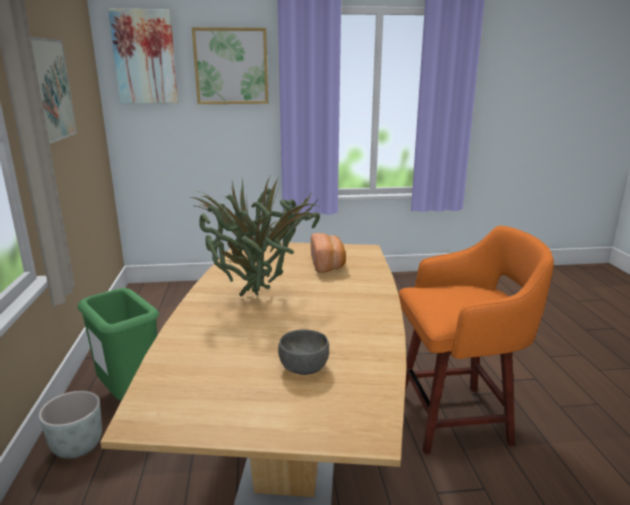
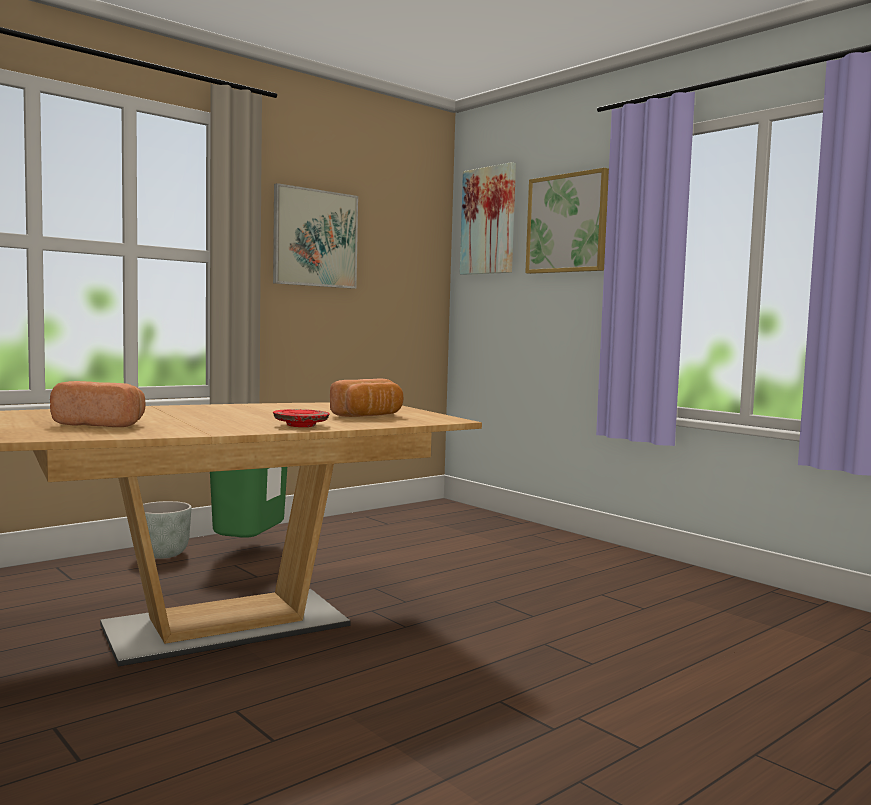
camera: 55 degrees right, 15 degrees down
potted plant [192,174,321,296] -> none
grey bowl [278,329,329,375] -> bread [50,381,145,427]
orange stool [399,226,554,454] -> none
none -> red plate [273,409,330,427]

